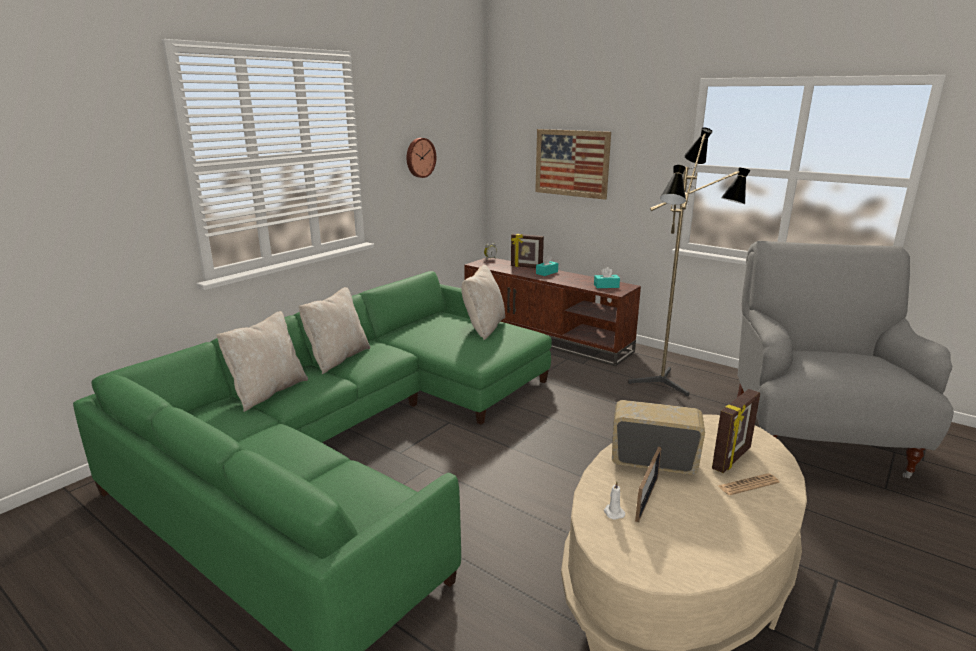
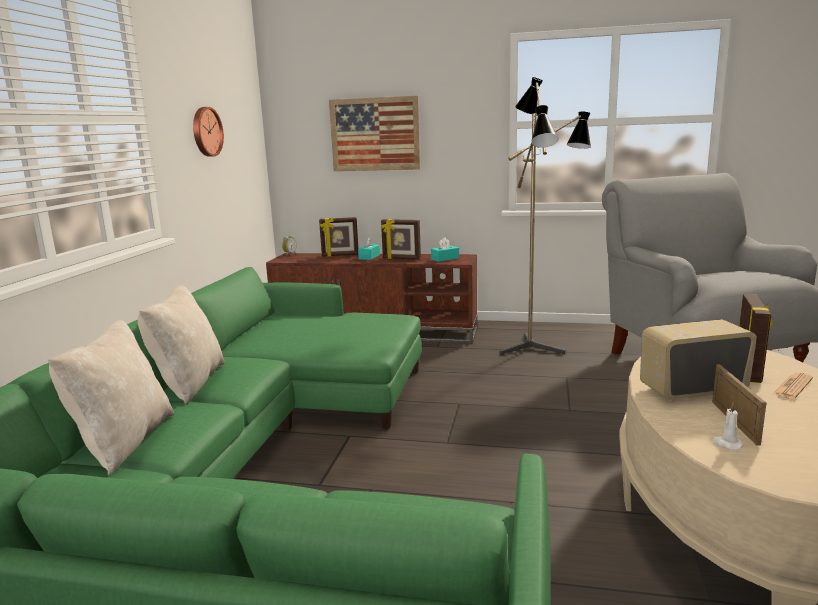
camera: 25 degrees left, 5 degrees down
beige pillow [461,265,505,340] -> none
none -> picture frame [381,219,421,260]

